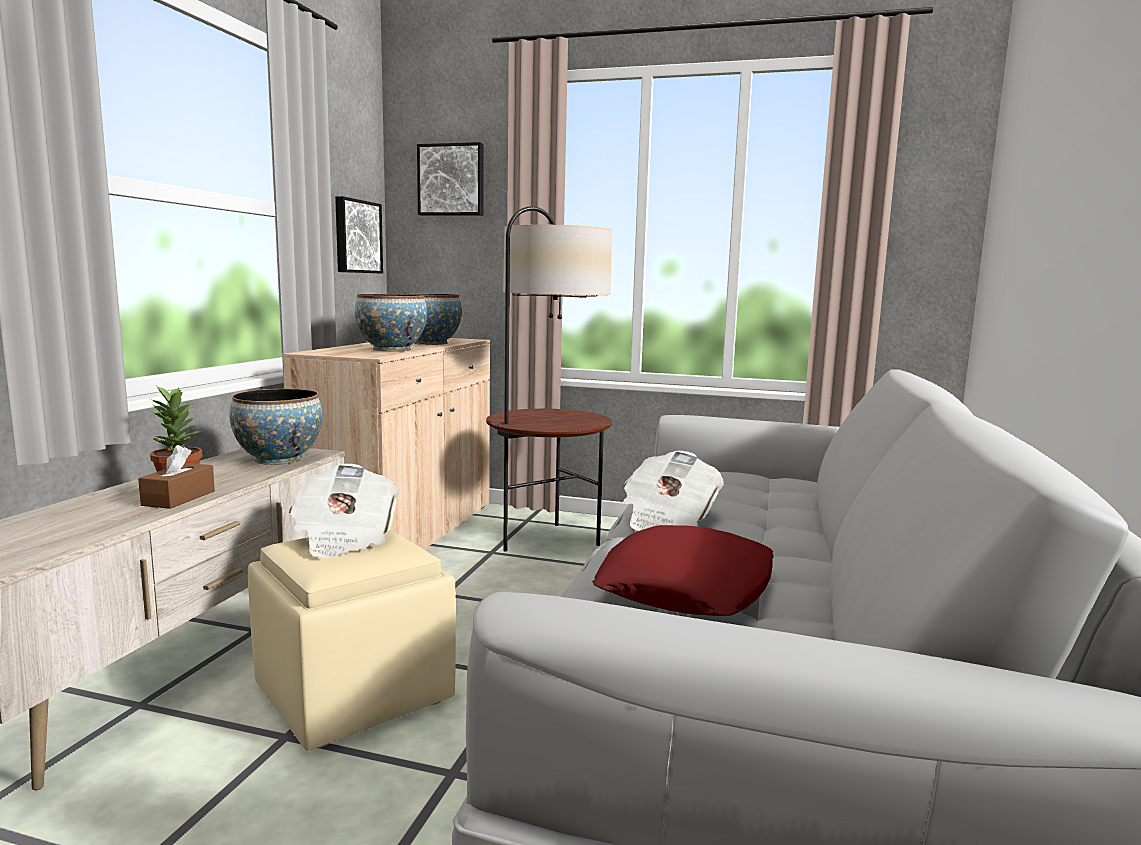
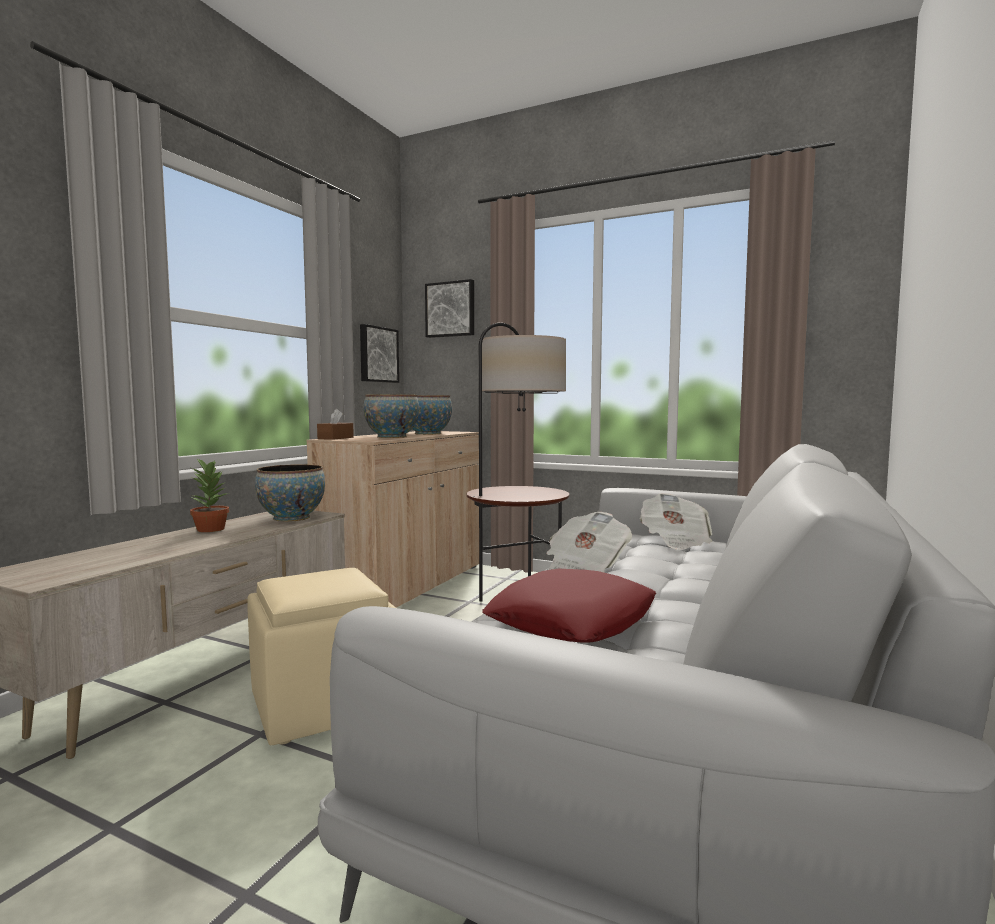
camera: 10 degrees right, 5 degrees down
brown tissue box [138,445,215,509] -> brown tissue box moved to [317,409,354,440]
newspaper [289,464,400,558] -> newspaper moved to [640,493,712,550]

